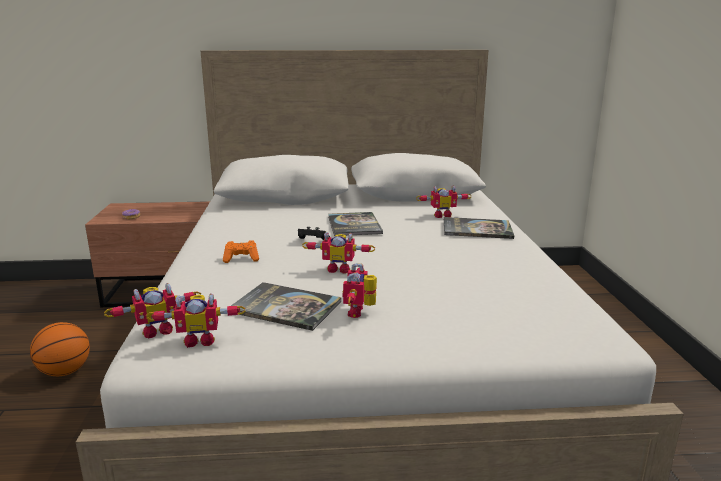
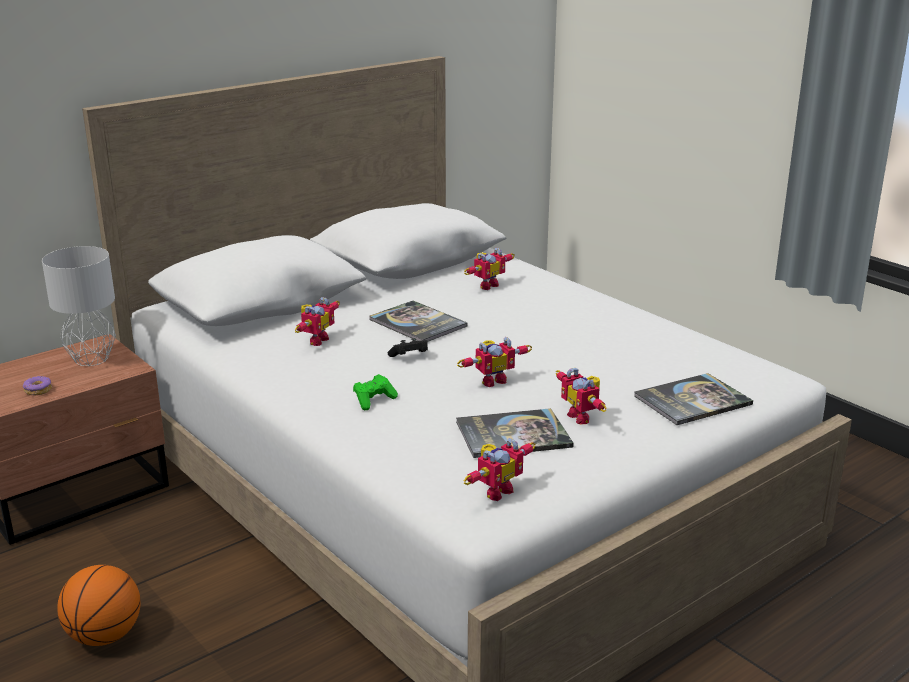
camera: 35 degrees left, 5 degrees up
toy robot [104,283,201,339] -> toy robot moved to [295,297,339,346]
orange game controller [223,240,259,263] -> green game controller [353,374,398,410]
book [444,217,514,239] -> book moved to [634,373,753,425]
none -> grey table lamp [42,246,116,366]

